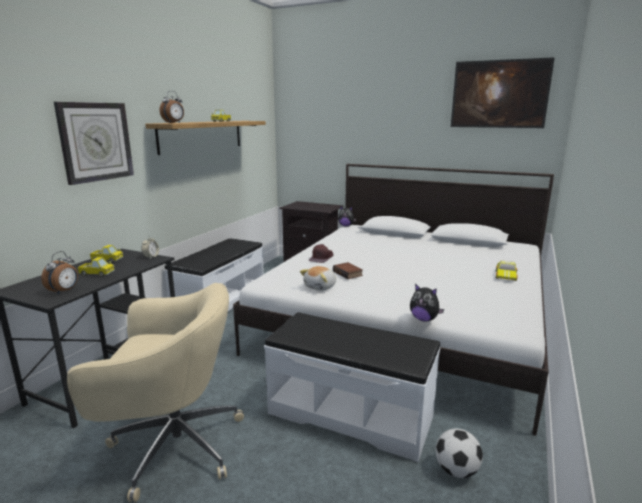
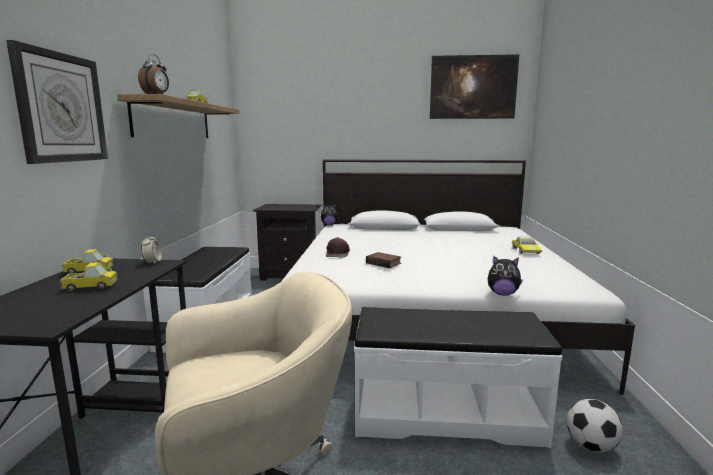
camera: 20 degrees left, 5 degrees down
alarm clock [41,251,78,294] -> none
plush toy [300,266,336,291] -> none

